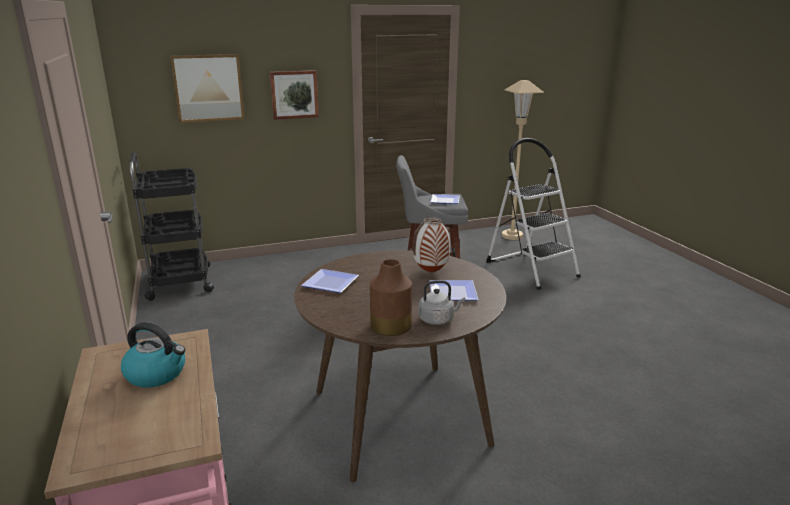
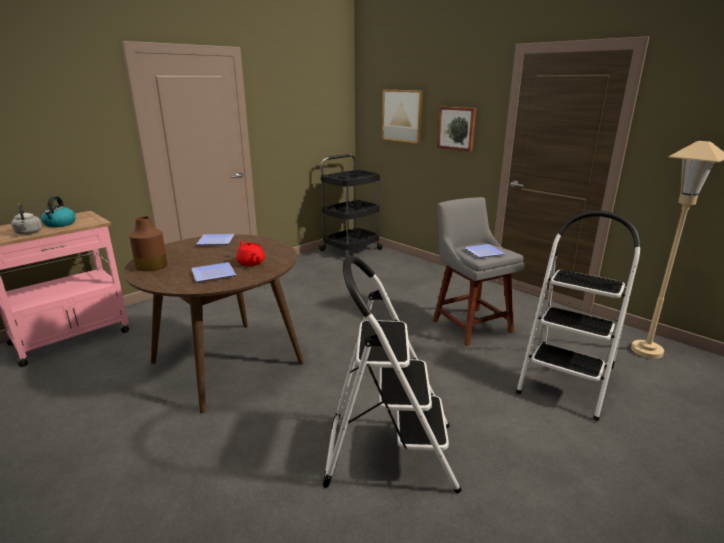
camera: 65 degrees right, 0 degrees up
vase [413,217,450,273] -> red teapot [236,241,265,266]
grey kettle [418,280,465,325] -> grey kettle moved to [11,203,42,234]
none -> step ladder [323,256,462,493]

